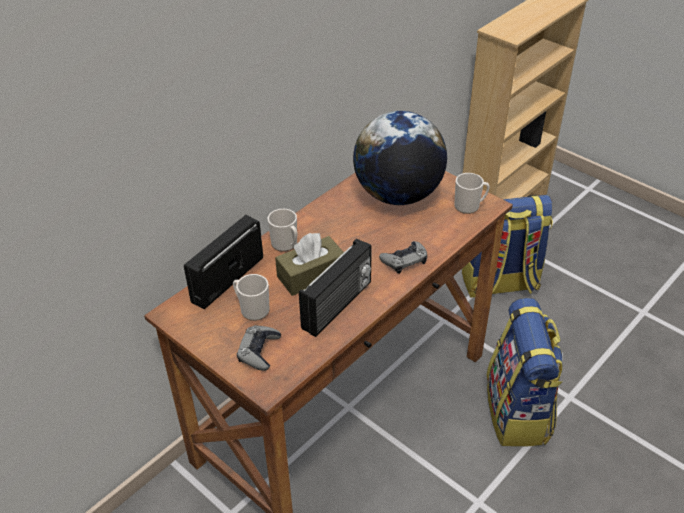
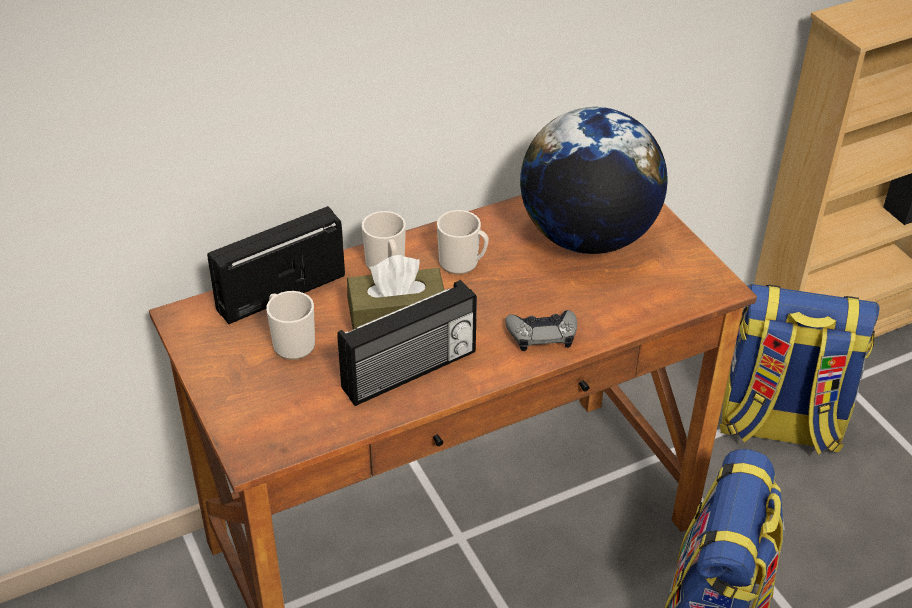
camera: 20 degrees right, 0 degrees up
grey game controller [237,325,281,371] -> none
mug [454,173,490,214] -> mug moved to [437,210,489,274]

